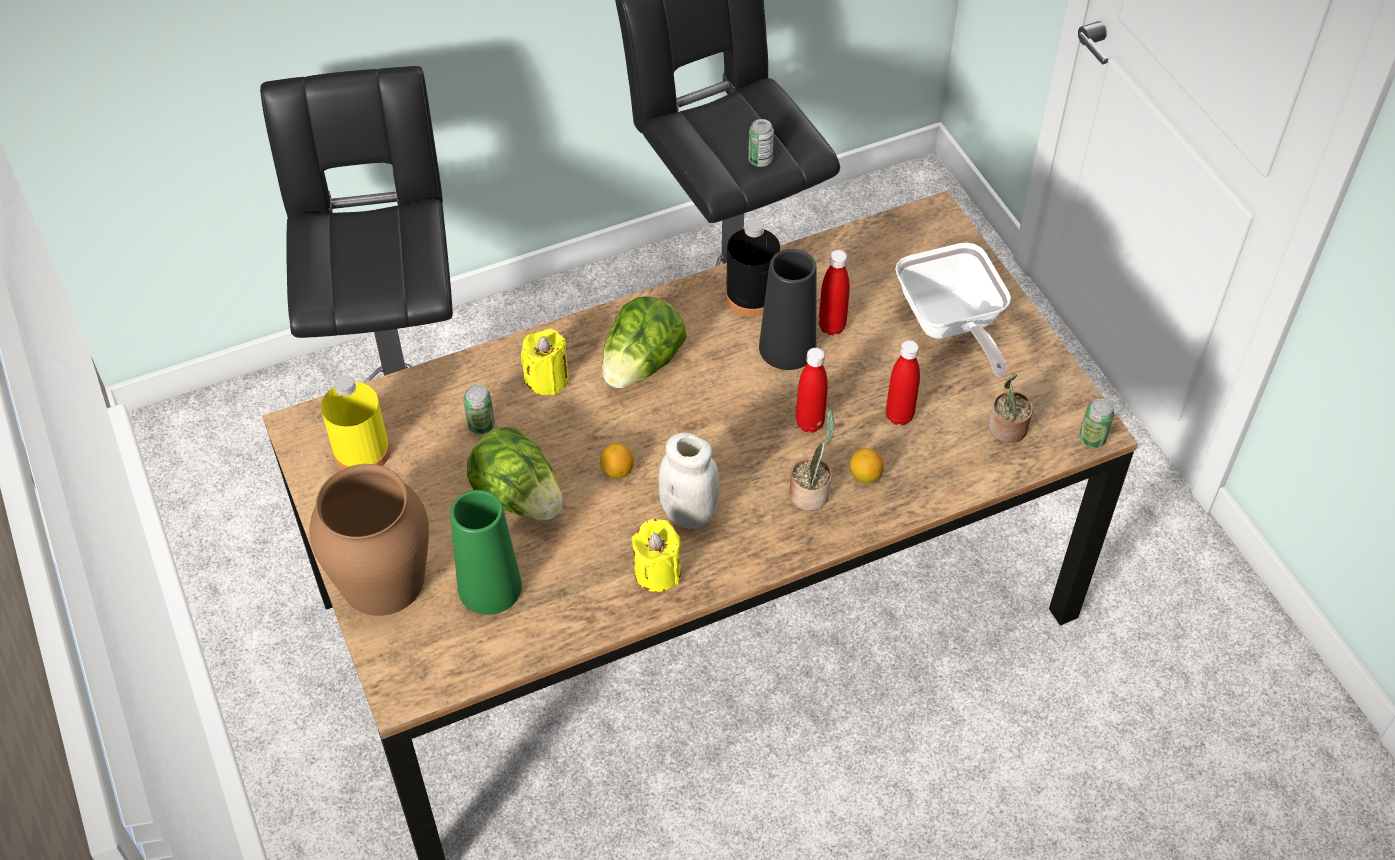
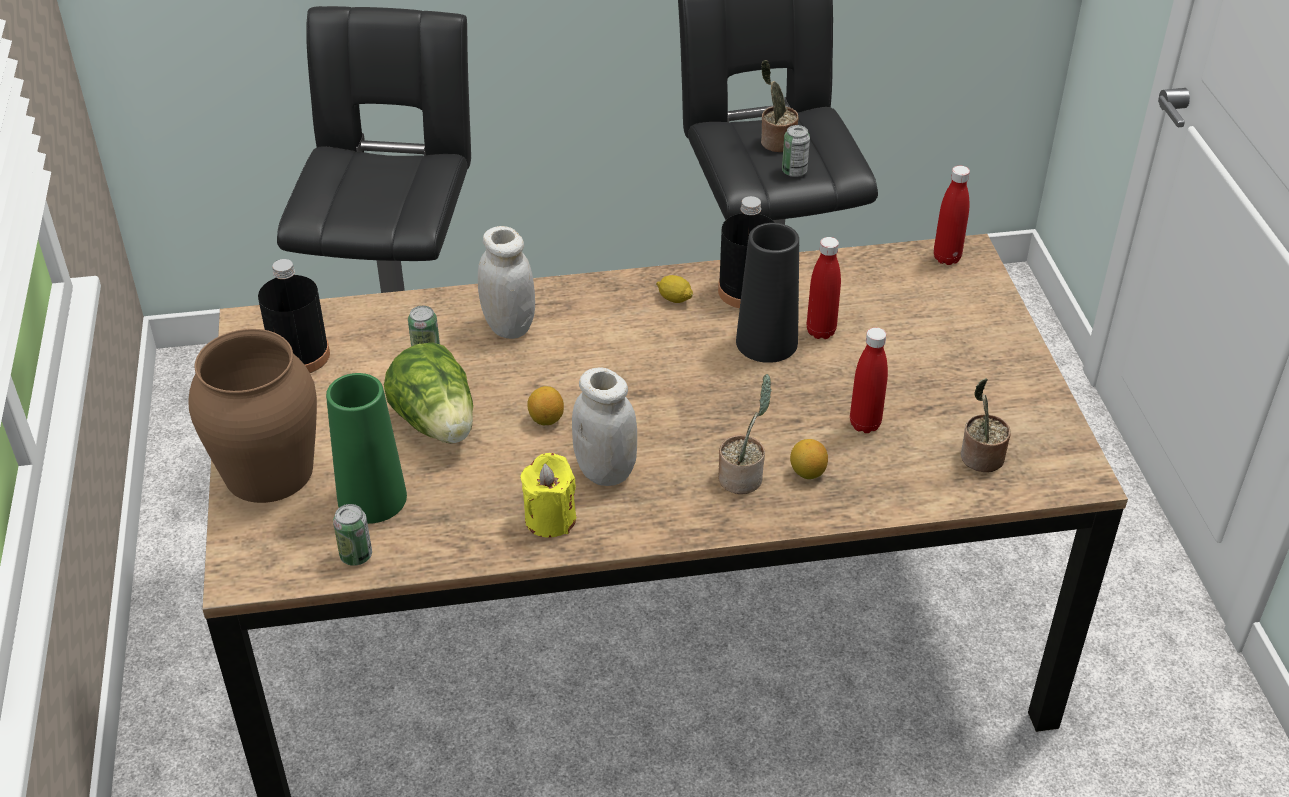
camera: 15 degrees right, 10 degrees down
yellow bottle [321,375,391,470] -> black bottle [258,259,330,373]
yellow candle [521,329,569,395] -> white jar [478,226,535,339]
lettuce [602,297,687,388] -> none
red bottle [796,348,828,433] -> red bottle moved to [934,166,970,265]
frying pan [895,242,1011,376] -> none
can [1079,398,1114,448] -> can moved to [333,504,372,566]
none -> lemon [656,275,693,303]
none -> potted plant [761,60,799,152]

